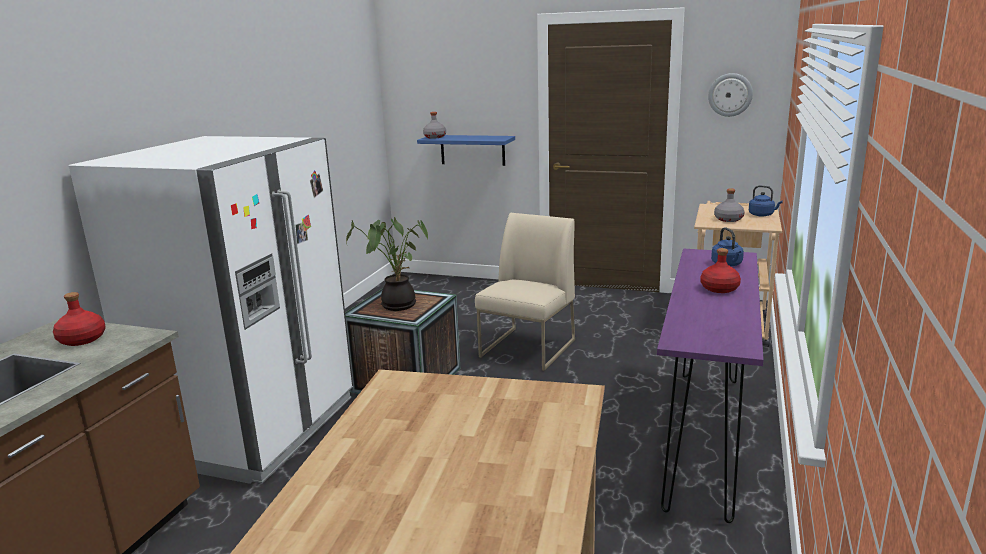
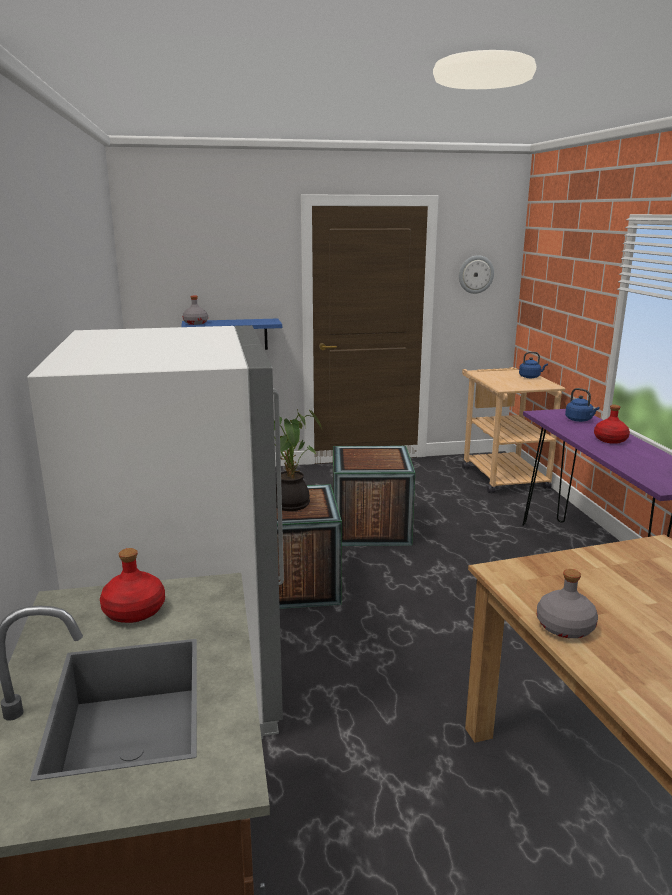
camera: 30 degrees left, 0 degrees up
beige chair [475,213,575,371] -> crate [333,446,415,546]
grey bottle [714,189,744,222] -> grey bottle moved to [537,569,598,638]

